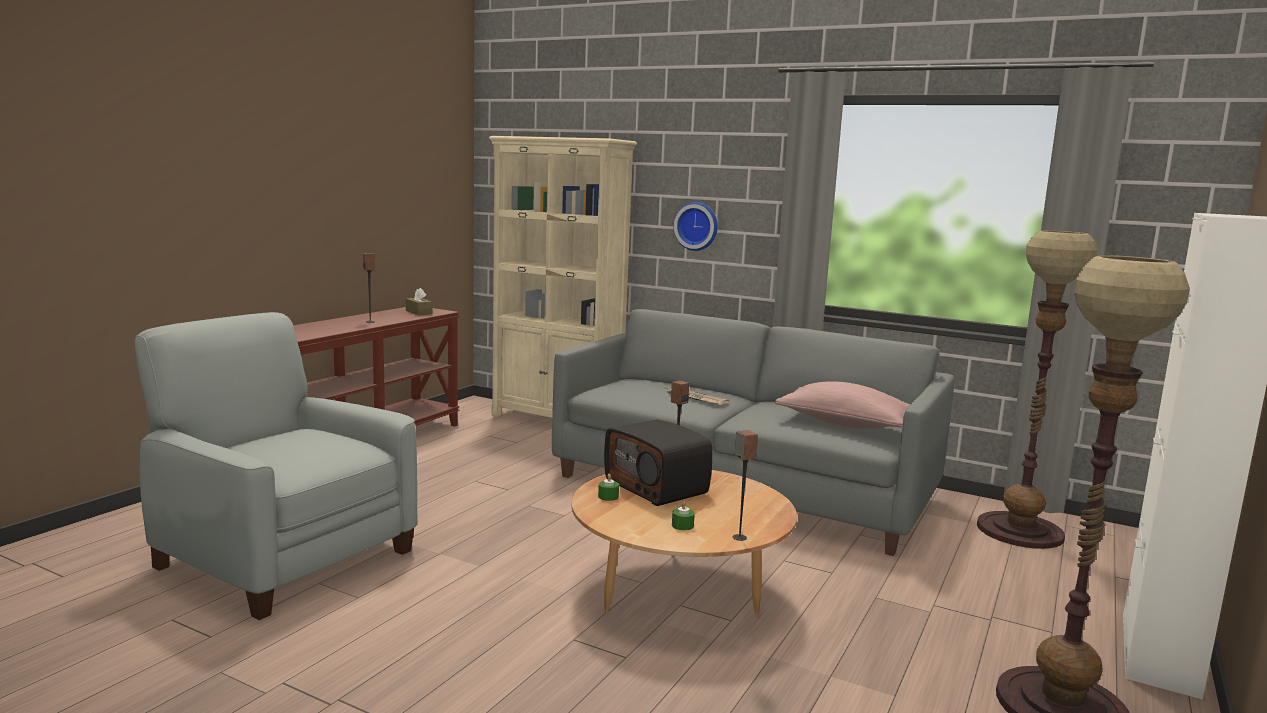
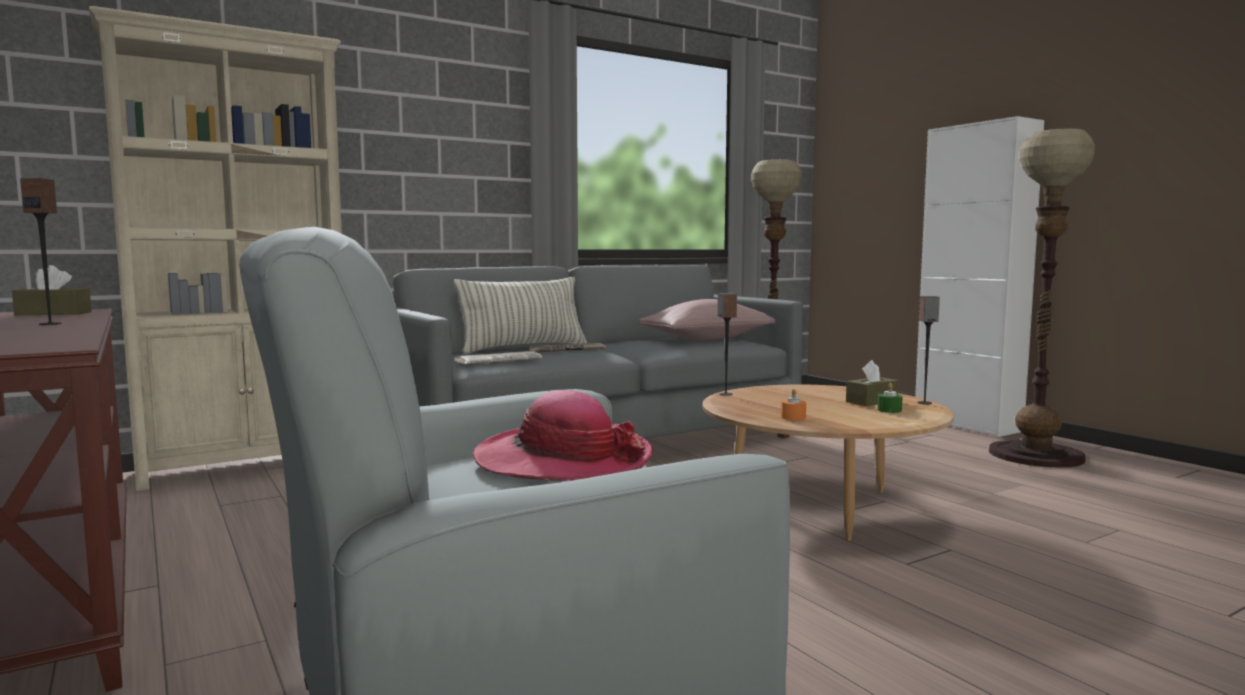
camera: 60 degrees left, 5 degrees down
green candle [598,474,619,501] -> orange candle [781,389,806,420]
radio [604,419,712,506] -> none
wall clock [674,202,718,251] -> none
none -> pillow [454,277,587,354]
none -> newspaper [454,351,542,364]
none -> hat [473,390,653,481]
none -> brown tissue box [846,360,899,406]

